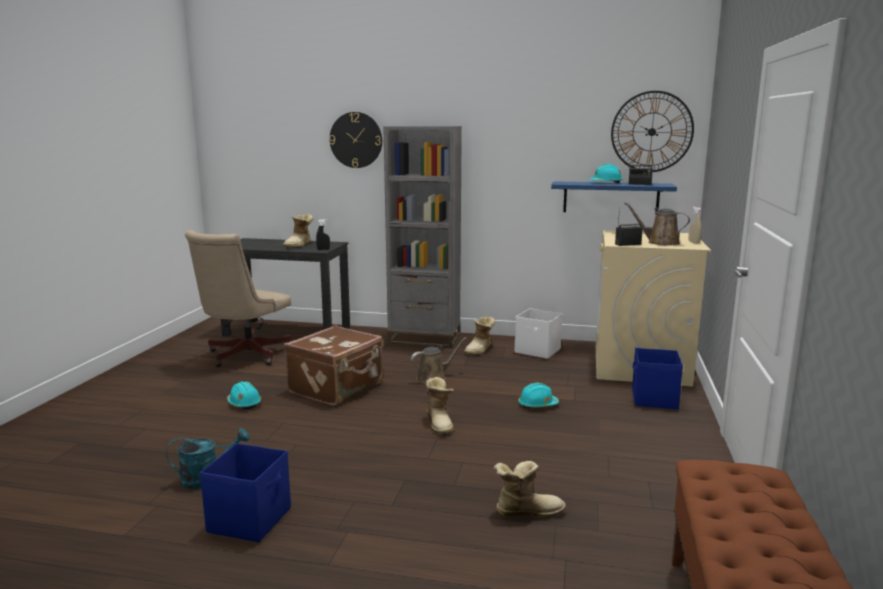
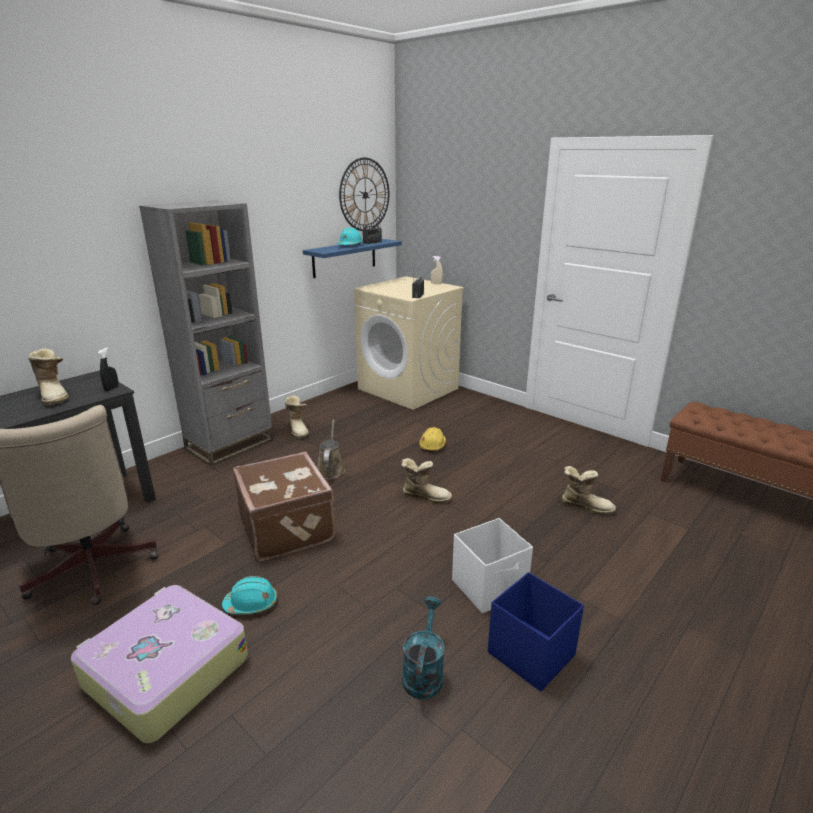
camera: 60 degrees left, 10 degrees up
wall clock [329,112,382,168] -> none
boot [494,461,566,518] -> boot turned 90 degrees clockwise [562,466,616,515]
white storage box [515,308,562,359] -> white storage box moved to [452,518,533,614]
turquoise hard hat [518,383,559,408] -> yellow hard hat [419,427,446,452]
brown watering can [624,202,690,245] -> none
blue storage box [632,348,683,409] -> none
none -> suitcase [71,585,248,743]

